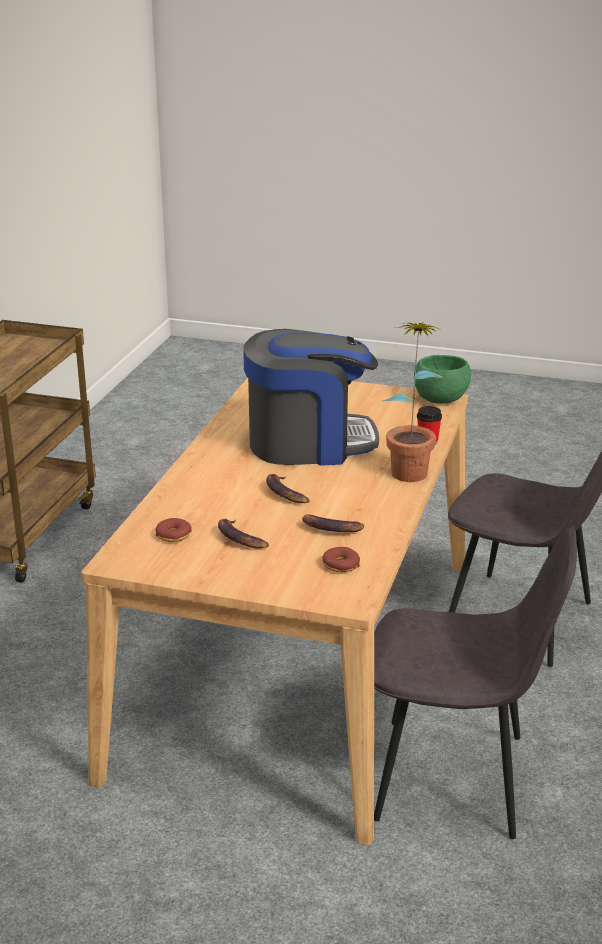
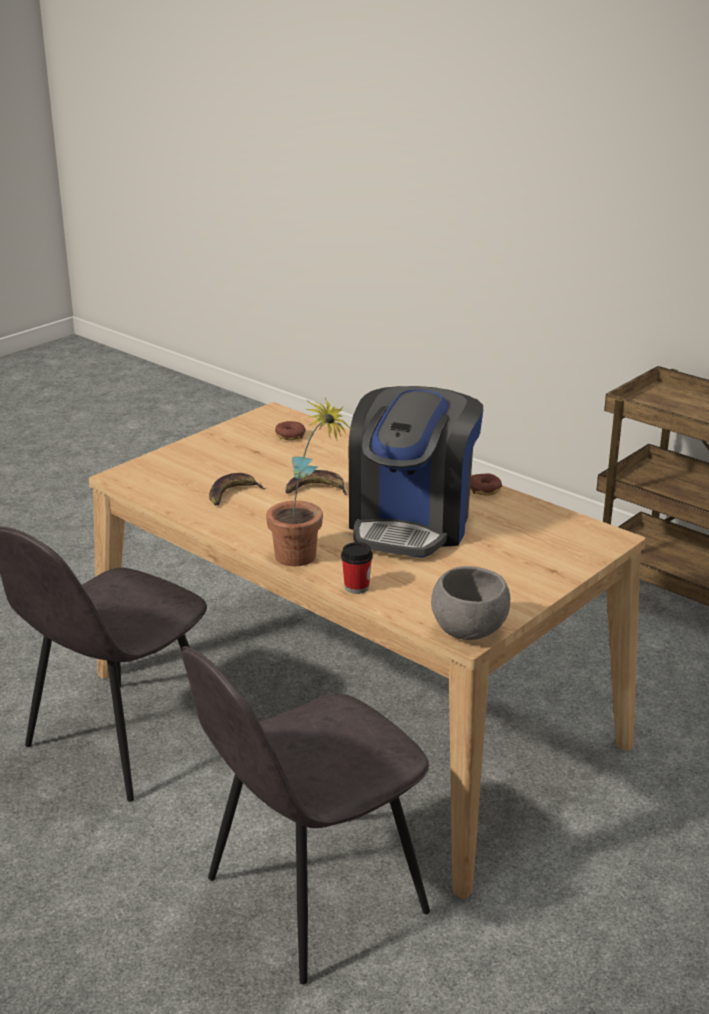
camera: 115 degrees right, 0 degrees up
banana [218,519,269,549] -> none
donut [322,547,360,573] -> donut moved to [470,473,502,496]
green bowl [414,355,471,404] -> grey bowl [431,566,511,640]

